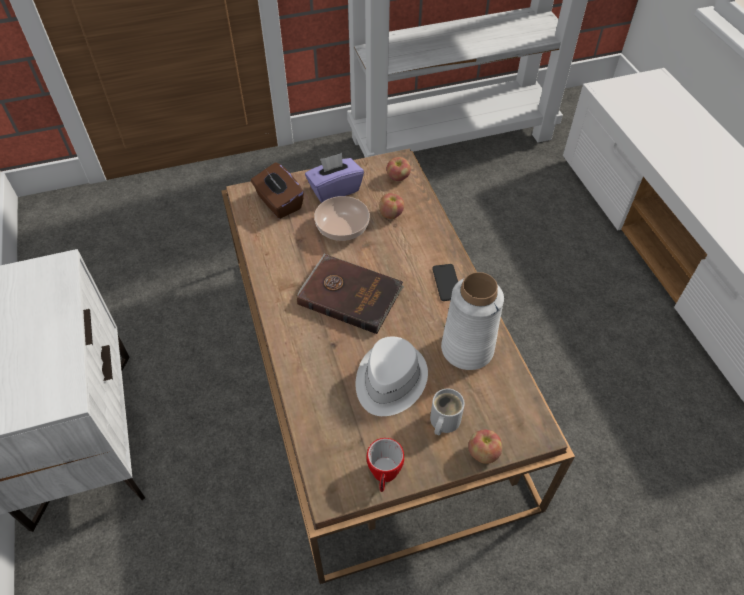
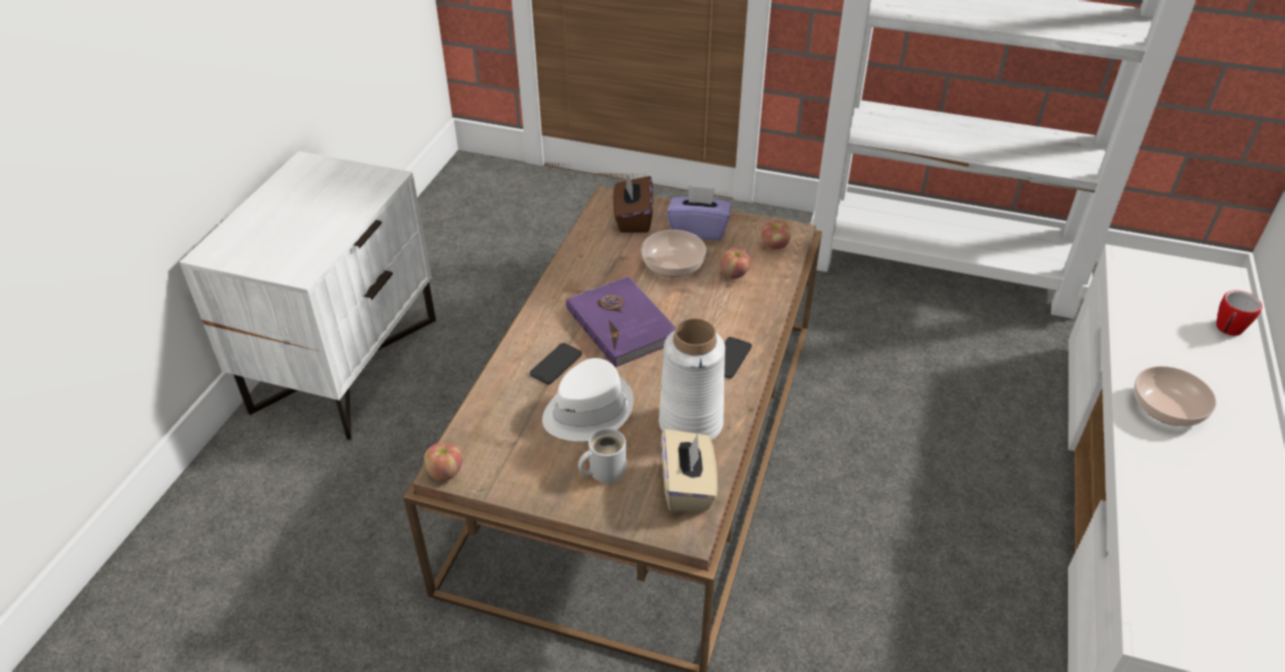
camera: 35 degrees right, 10 degrees down
brown book [297,253,404,334] -> purple book [566,276,676,368]
mug [367,438,404,492] -> mug moved to [1216,290,1262,336]
apple [468,430,502,464] -> apple moved to [424,443,463,481]
none -> phone [530,343,582,384]
none -> beige tissue box [661,429,718,511]
none -> bowl [1134,366,1216,426]

